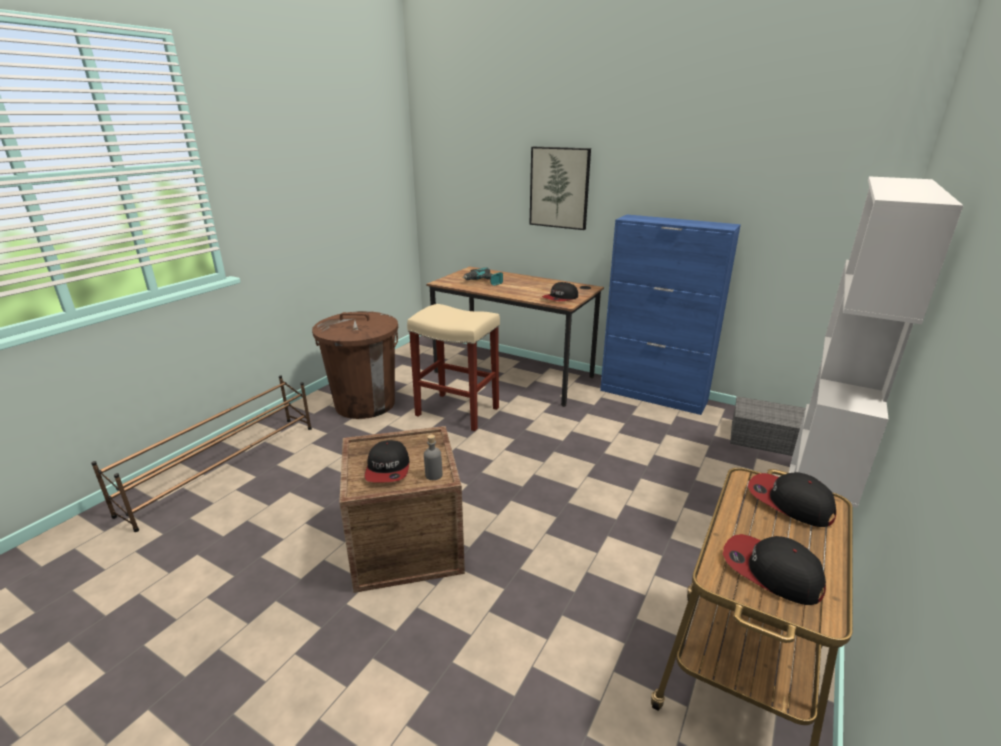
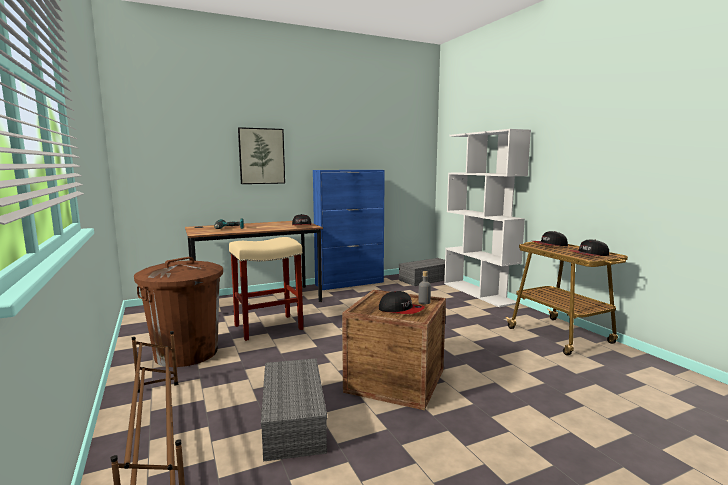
camera: 55 degrees left, 15 degrees down
none -> grey storage box [261,358,327,462]

